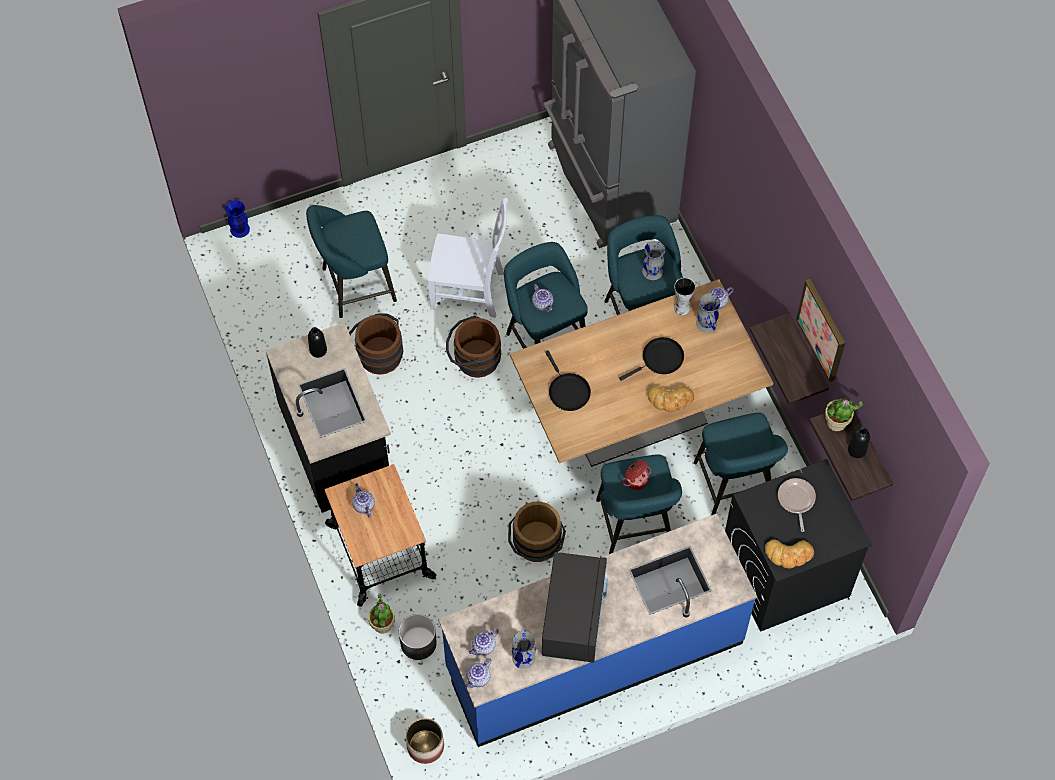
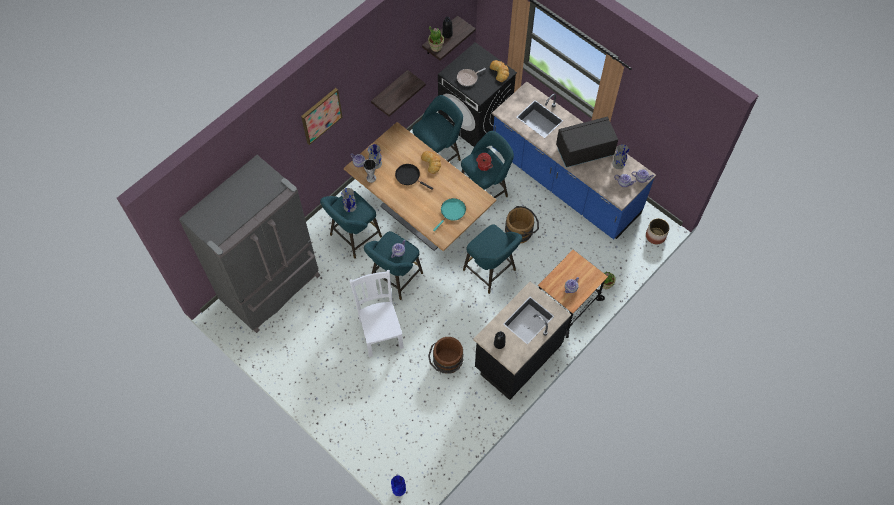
camera: 115 degrees left, 0 degrees up
turquoise stool [306,205,397,318] -> turquoise stool moved to [463,224,522,294]
grey planter [399,614,437,660] -> none
brown bucket [446,316,501,378] -> none
black frying pan [545,351,591,411] -> turquoise frying pan [433,198,466,231]
picture [796,279,845,382] -> picture moved to [301,88,342,145]

